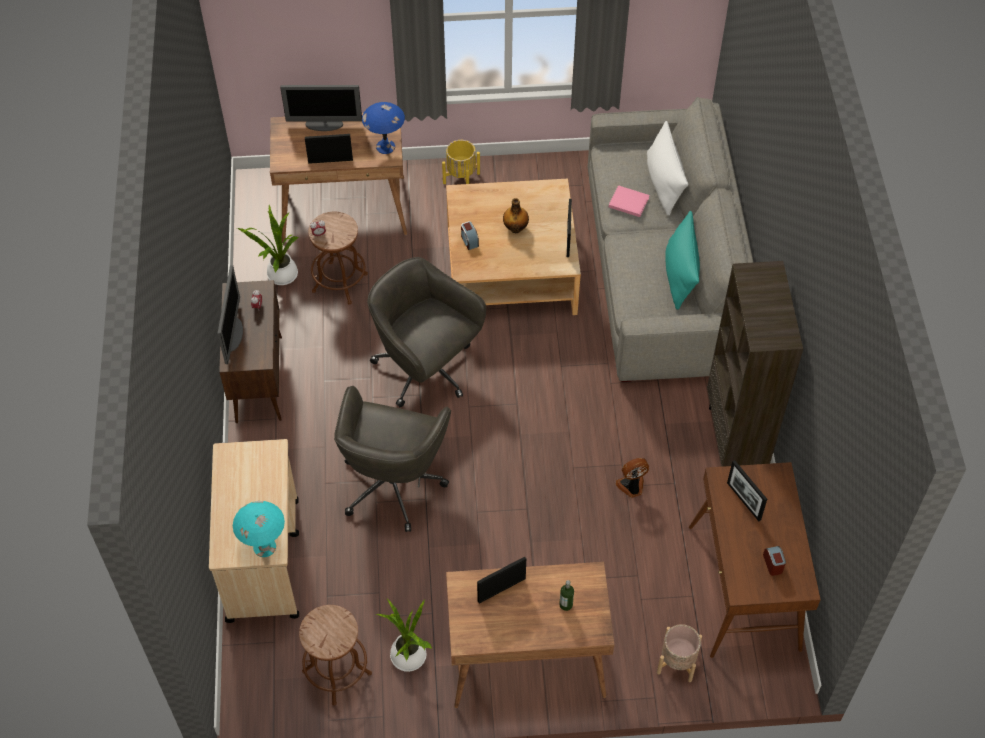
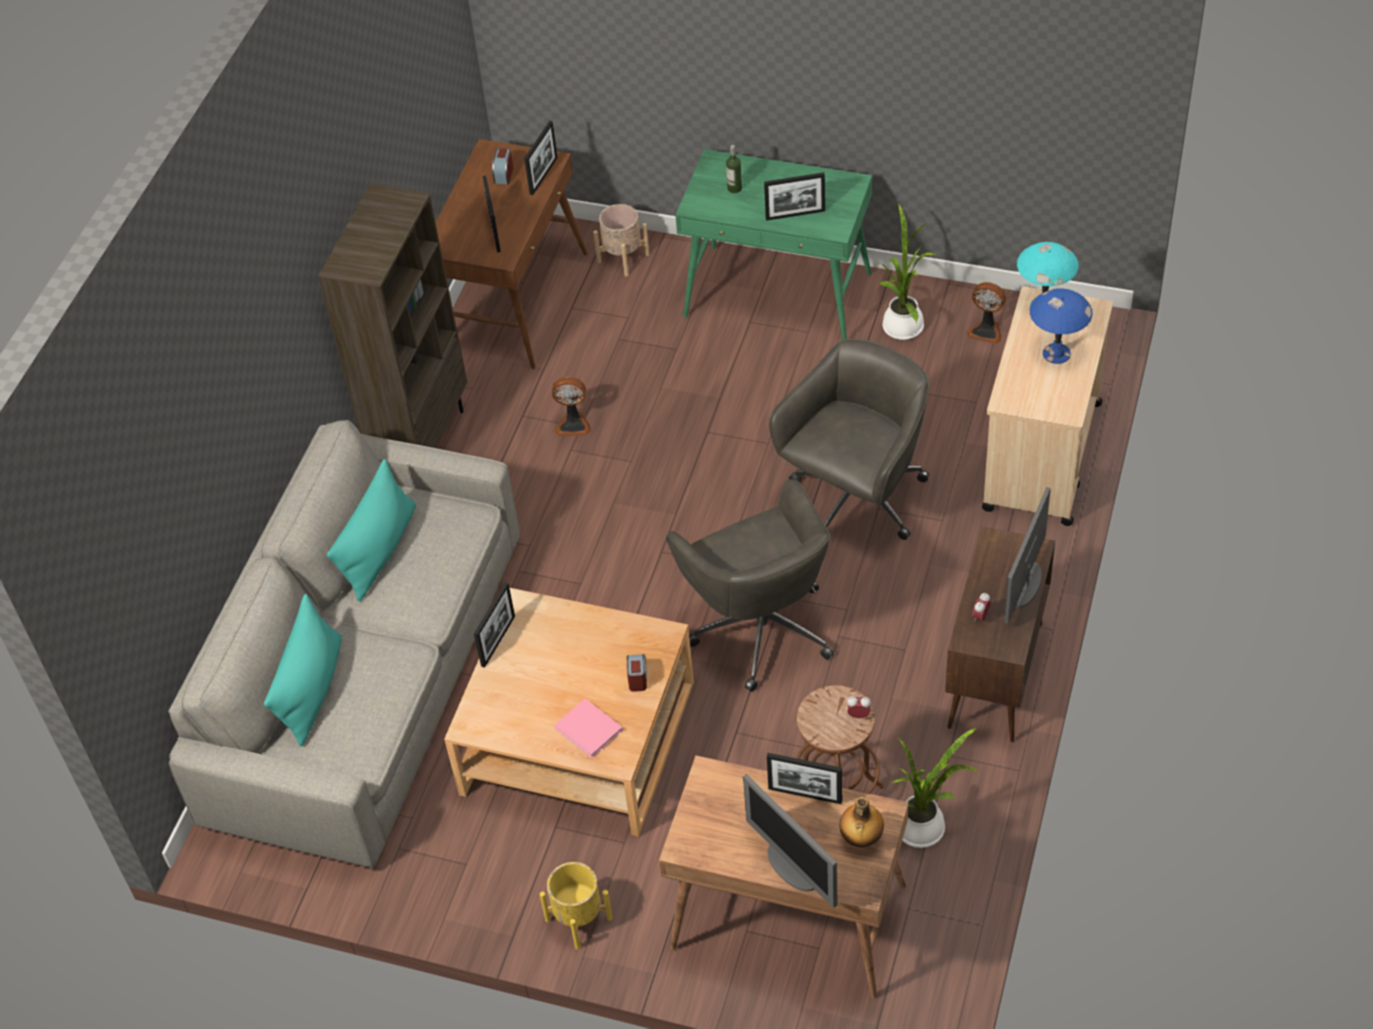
camera: 155 degrees left, 5 degrees down
monitor [280,85,362,131] -> monitor turned 150 degrees counterclockwise [743,774,838,908]
brown stool [299,605,372,705] -> fan [966,282,1006,344]
blue table lamp [362,102,405,154] -> blue table lamp moved to [1030,289,1093,364]
brown desk [446,562,614,708] -> green desk [675,149,872,340]
bottle [503,198,529,233] -> bottle moved to [839,797,884,847]
pink book [609,185,650,217] -> pink book moved to [554,698,623,758]
white pillow [647,121,688,216] -> turquoise pillow [264,594,342,746]
none -> picture frame [524,121,558,195]

